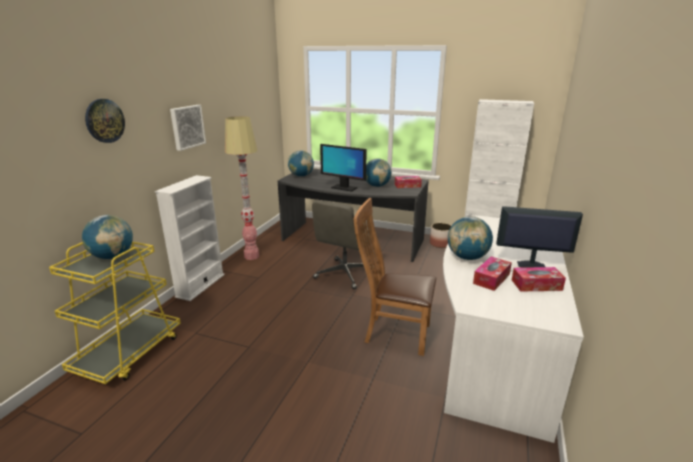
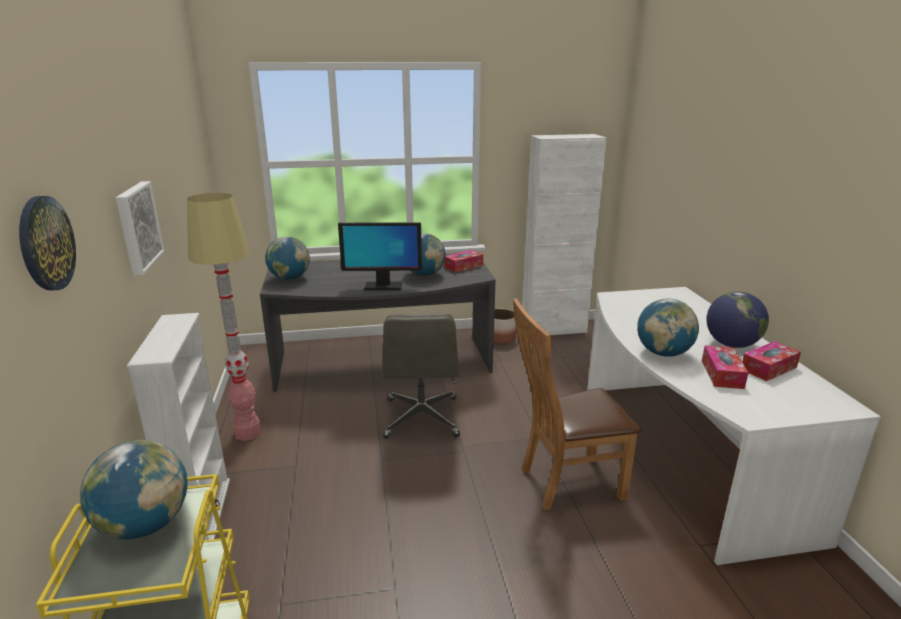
camera: 30 degrees left, 0 degrees up
monitor [496,206,583,268] -> globe [706,291,769,348]

